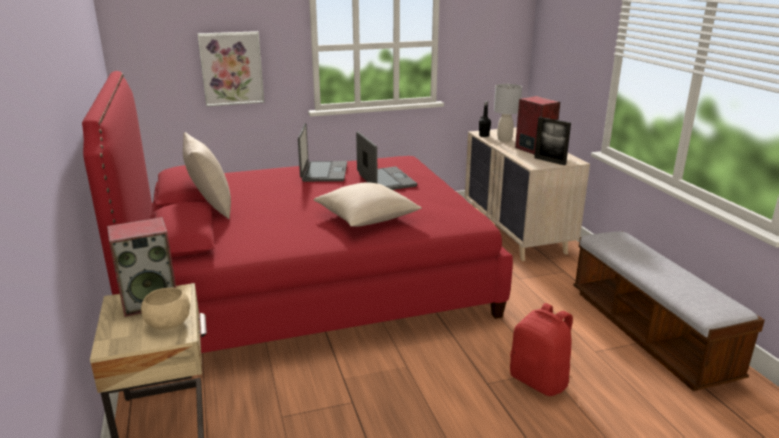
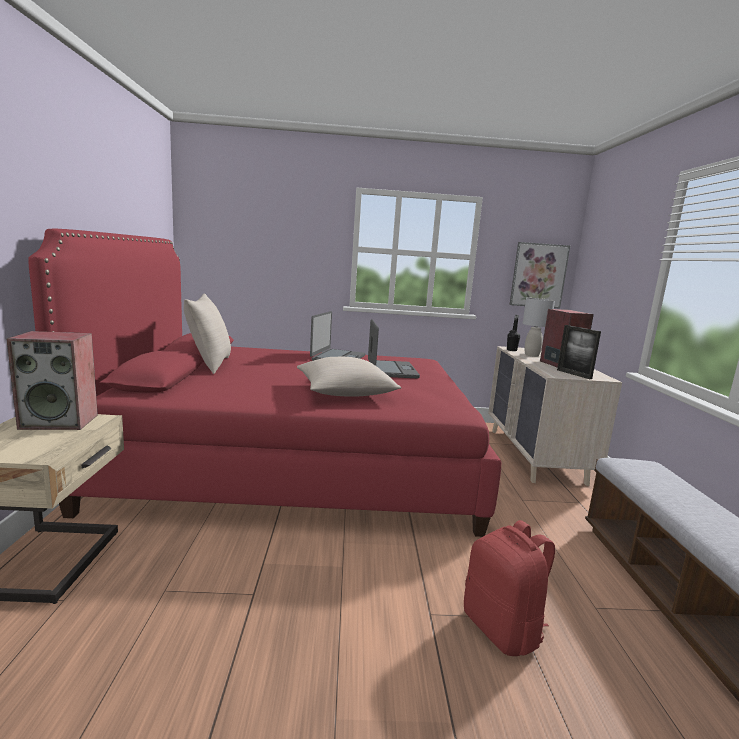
camera: 15 degrees right, 10 degrees down
beige bowl [141,288,190,330] -> none
picture [197,31,264,107] -> picture moved to [509,242,570,308]

